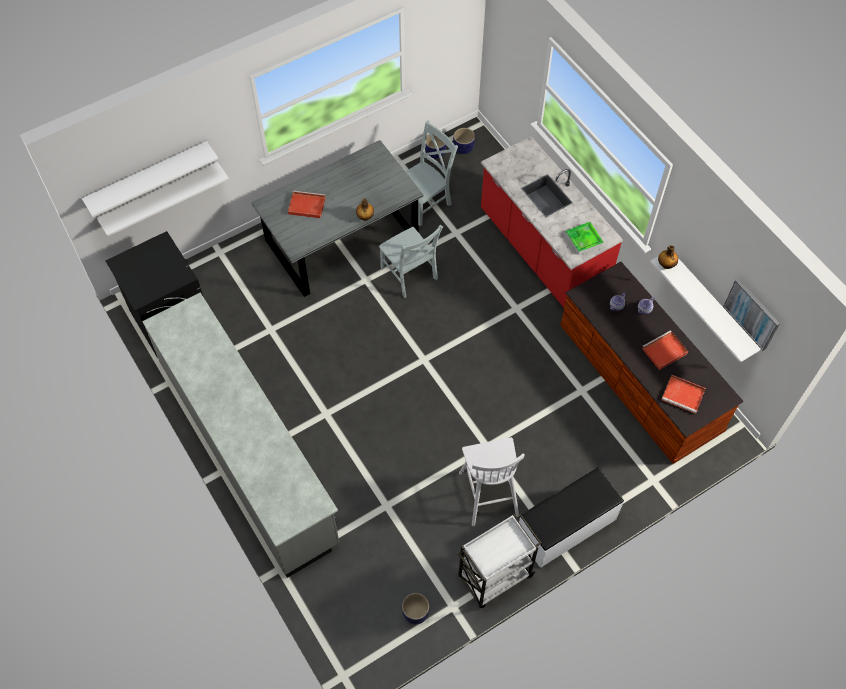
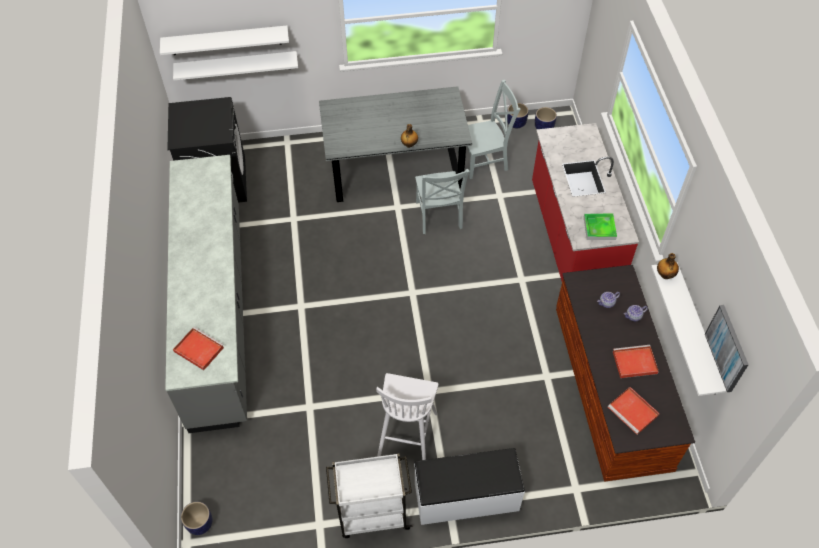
camera: 25 degrees right, 5 degrees down
red tray [288,191,326,219] -> red tray moved to [173,327,224,370]
planter [402,593,429,624] -> planter moved to [181,502,213,535]

